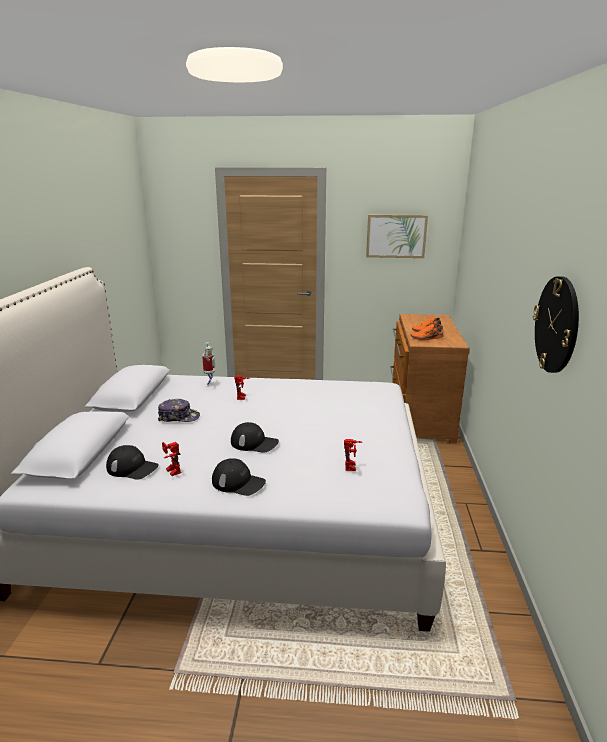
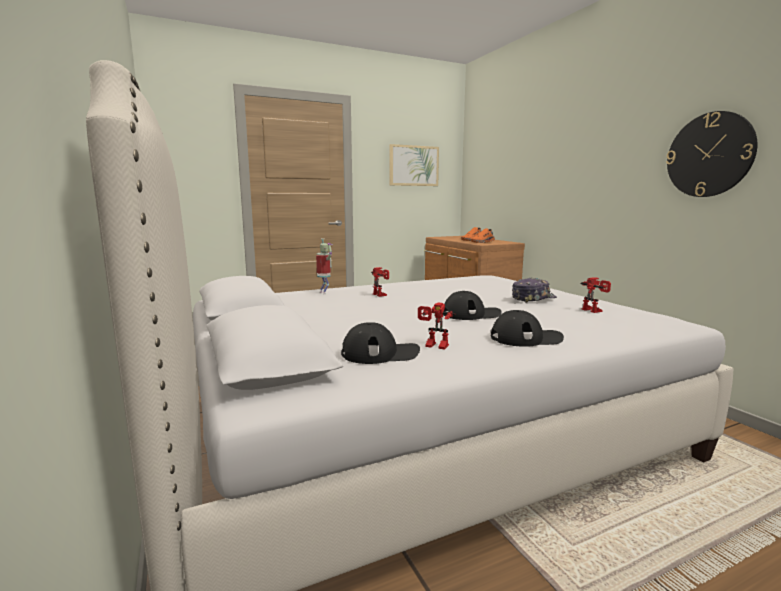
camera: 30 degrees left, 10 degrees down
cap [158,399,200,422] -> cap moved to [512,278,557,303]

